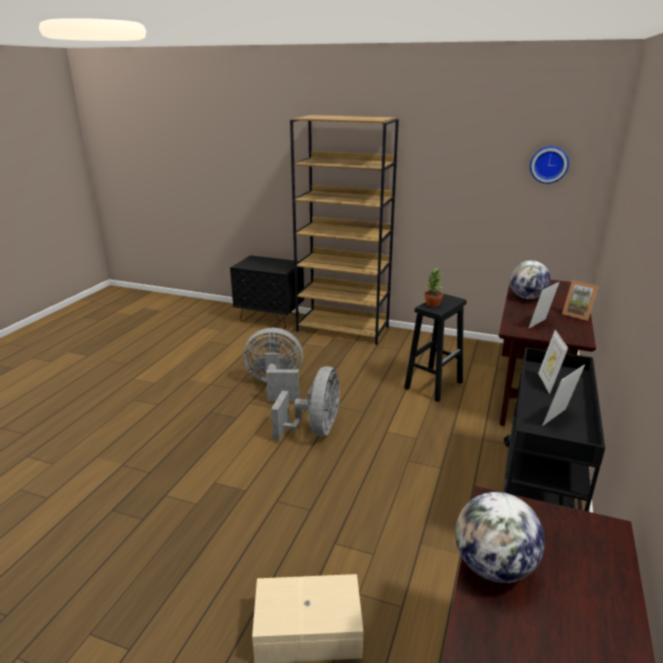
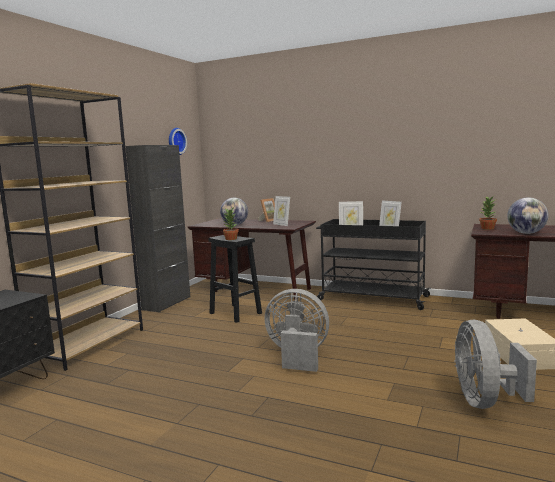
camera: 85 degrees left, 15 degrees down
grey fan [243,328,304,401] -> grey fan moved to [454,320,537,409]
none -> black cabinet [126,145,190,312]
none -> potted plant [479,196,497,230]

